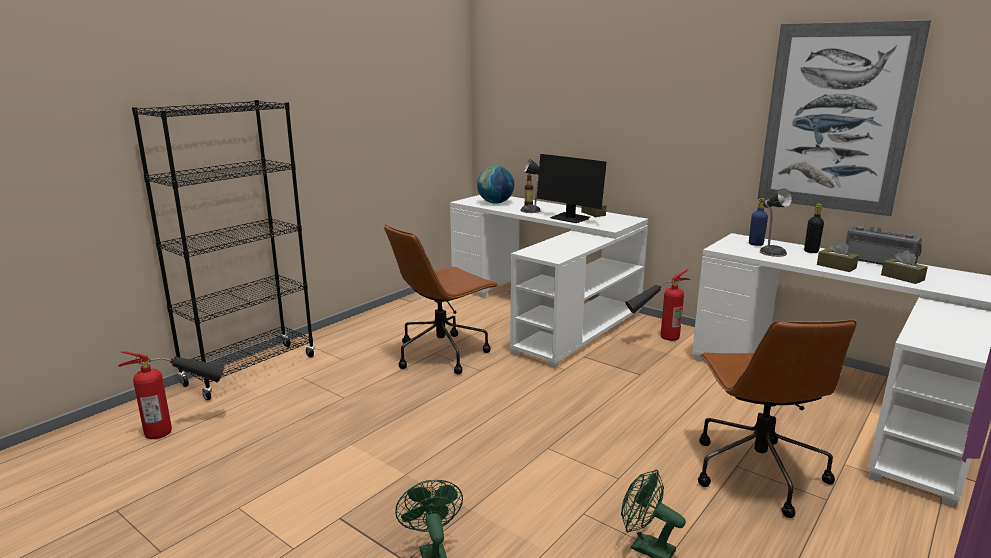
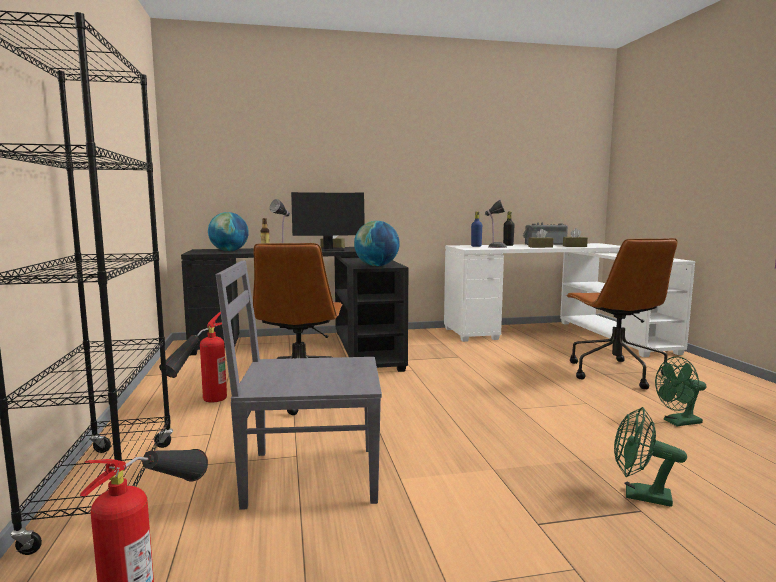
camera: 50 degrees left, 10 degrees down
white desk [450,195,648,368] -> black desk [181,247,408,372]
fire extinguisher [625,269,690,341] -> fire extinguisher moved to [159,312,227,402]
brown office chair [698,320,857,518] -> brown office chair turned 45 degrees clockwise [566,238,677,389]
picture [758,20,931,216] -> none
none -> grey chair [216,261,382,510]
none -> globe [354,221,400,266]

